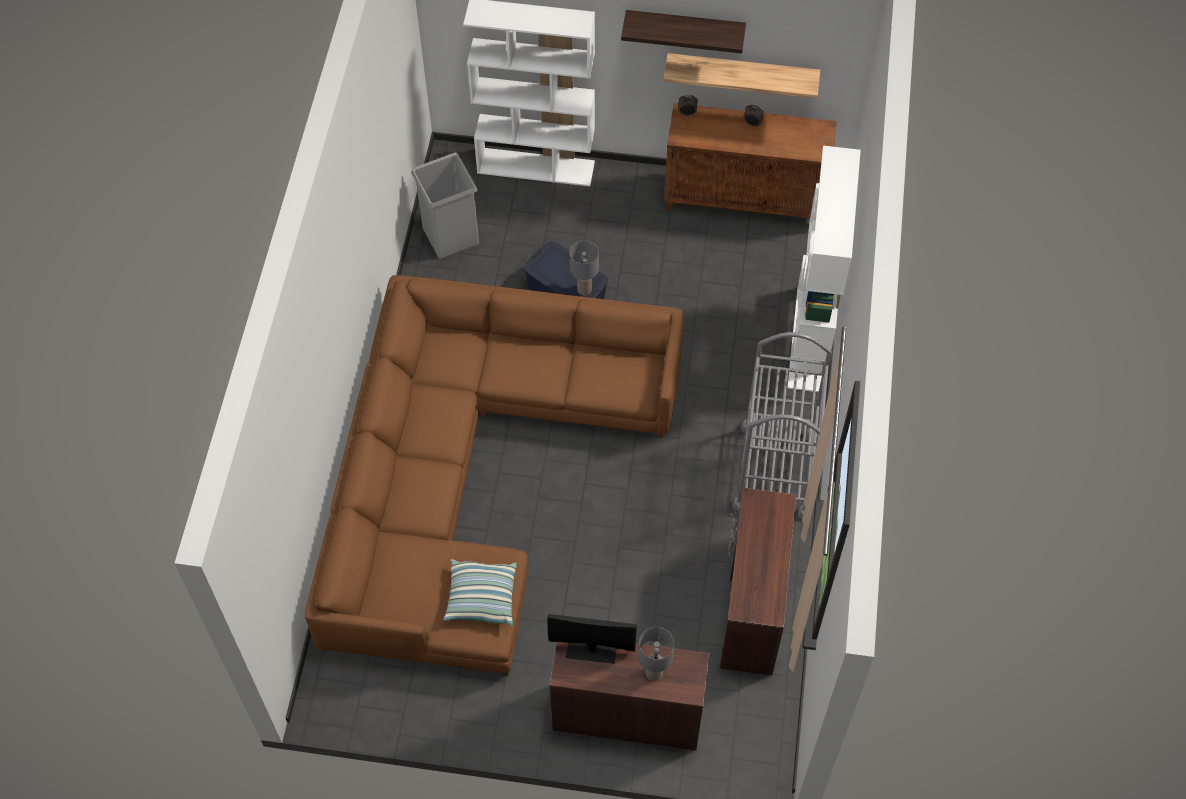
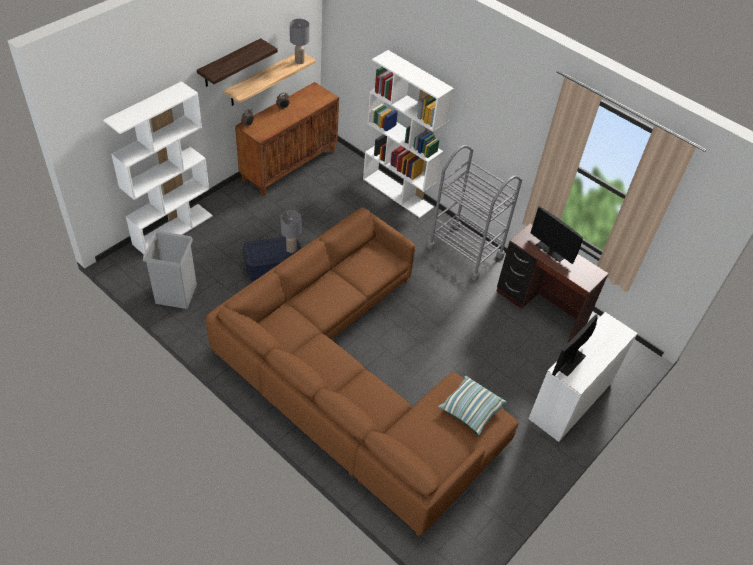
camera: 60 degrees left, 10 degrees down
brown desk [550,642,709,751] -> white desk [528,312,638,442]
grey table lamp [638,627,675,681] -> grey table lamp moved to [290,19,310,64]
none -> monitor [530,206,583,264]

